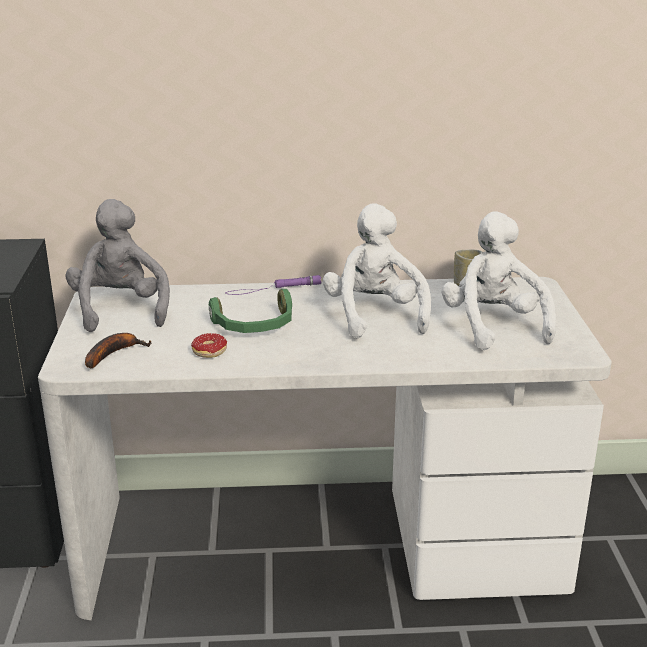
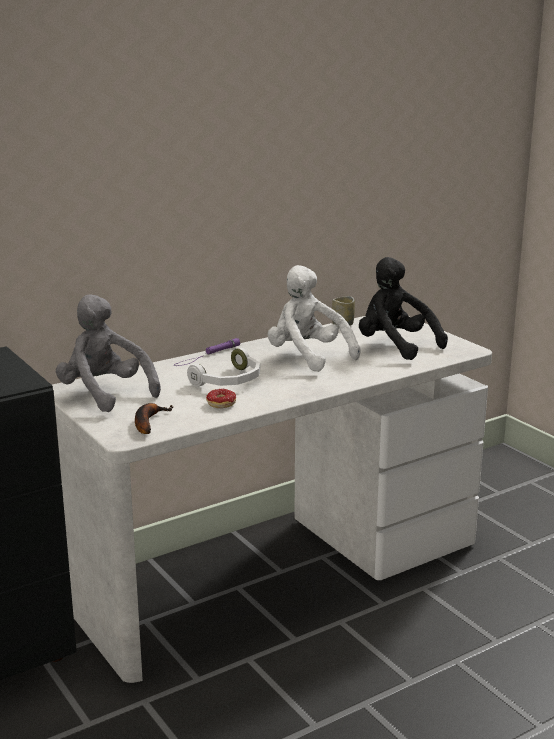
camera: 30 degrees left, 5 degrees down
green headphones [209,289,292,333] -> white headphones [187,348,260,386]
white plush toy [441,212,556,350] -> black plush toy [359,257,448,360]

